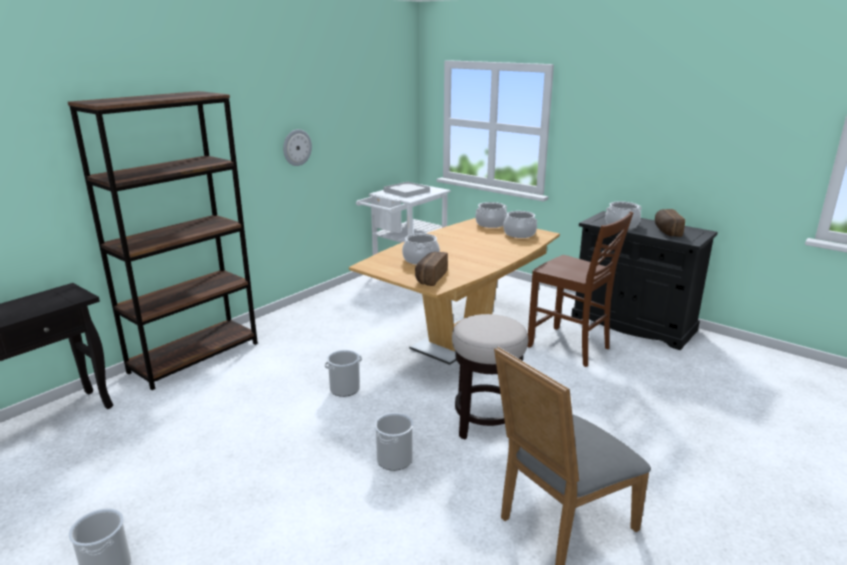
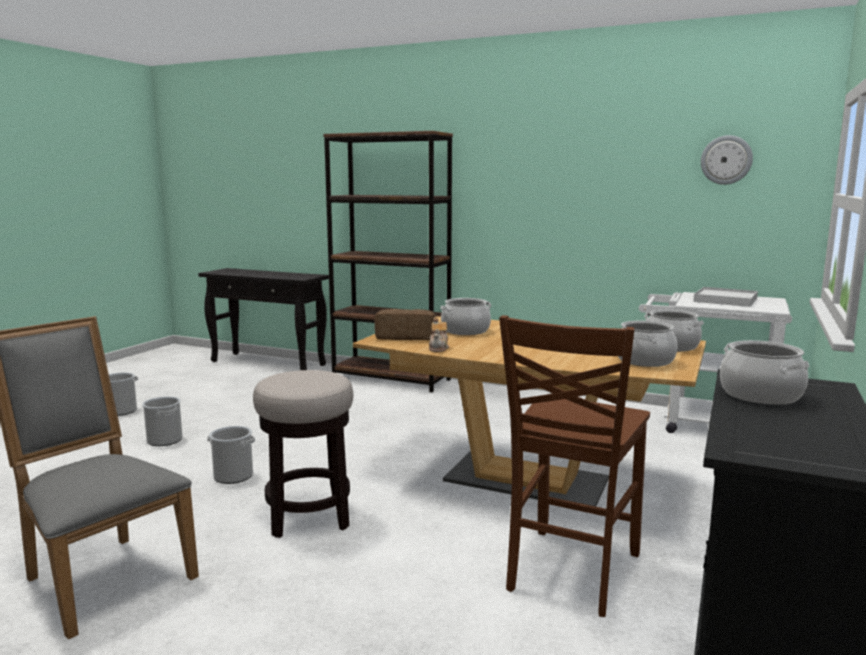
camera: 75 degrees right, 10 degrees down
wall clock [283,129,312,166] -> wall clock moved to [701,135,753,185]
bucket [325,350,362,397] -> bucket moved to [142,396,183,446]
bread [655,209,685,237] -> none
none -> teapot [429,317,449,352]

